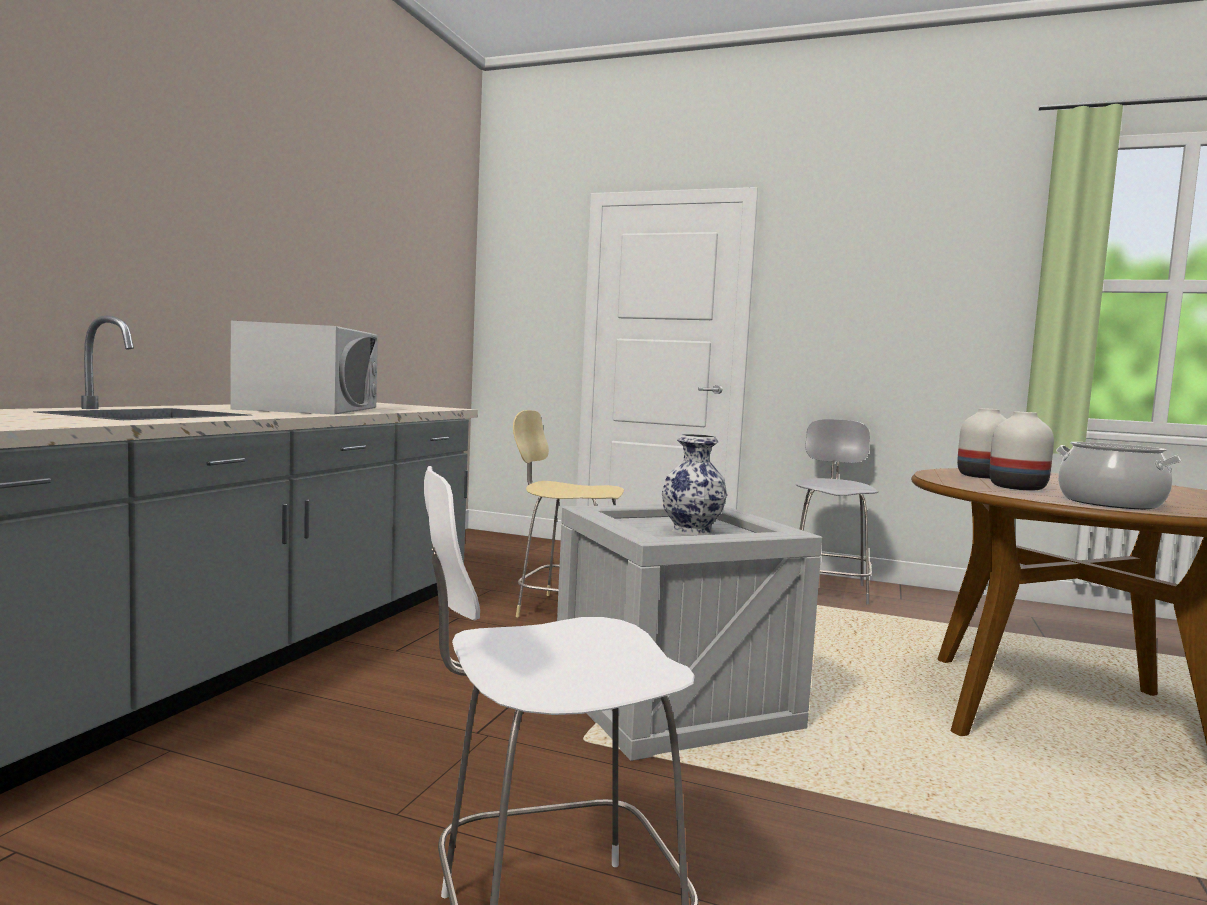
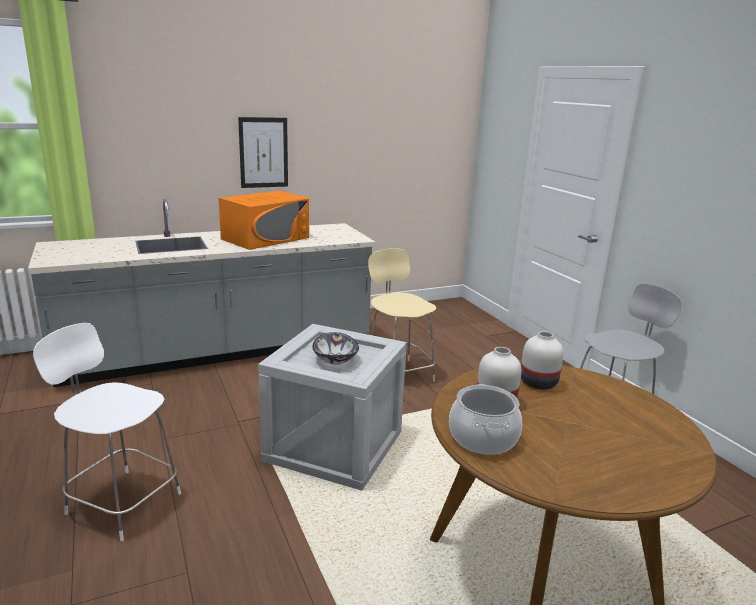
camera: 45 degrees right, 15 degrees up
white microwave [230,321,378,415] -> orange microwave [219,191,309,250]
vase [662,434,727,535] -> bowl [312,332,359,365]
none -> picture [238,117,288,188]

